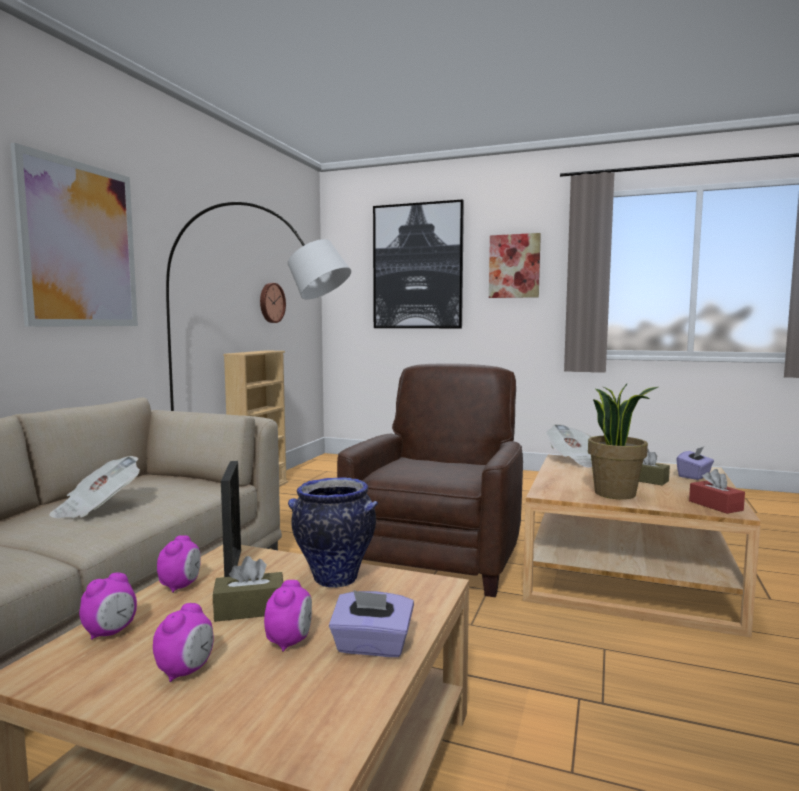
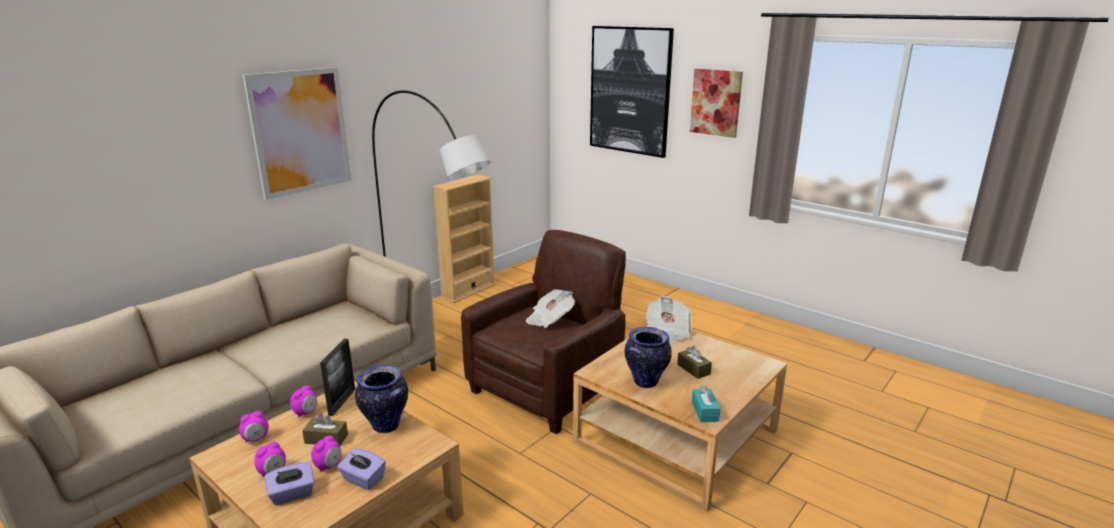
camera: 20 degrees right, 15 degrees up
newspaper [49,456,140,518] -> newspaper moved to [526,290,575,328]
wall clock [260,283,286,323] -> none
potted plant [588,383,658,499] -> vase [625,327,672,388]
purple tissue box [676,447,714,480] -> purple tissue box moved to [265,463,314,505]
red tissue box [689,469,745,514] -> turquoise tissue box [692,385,721,422]

